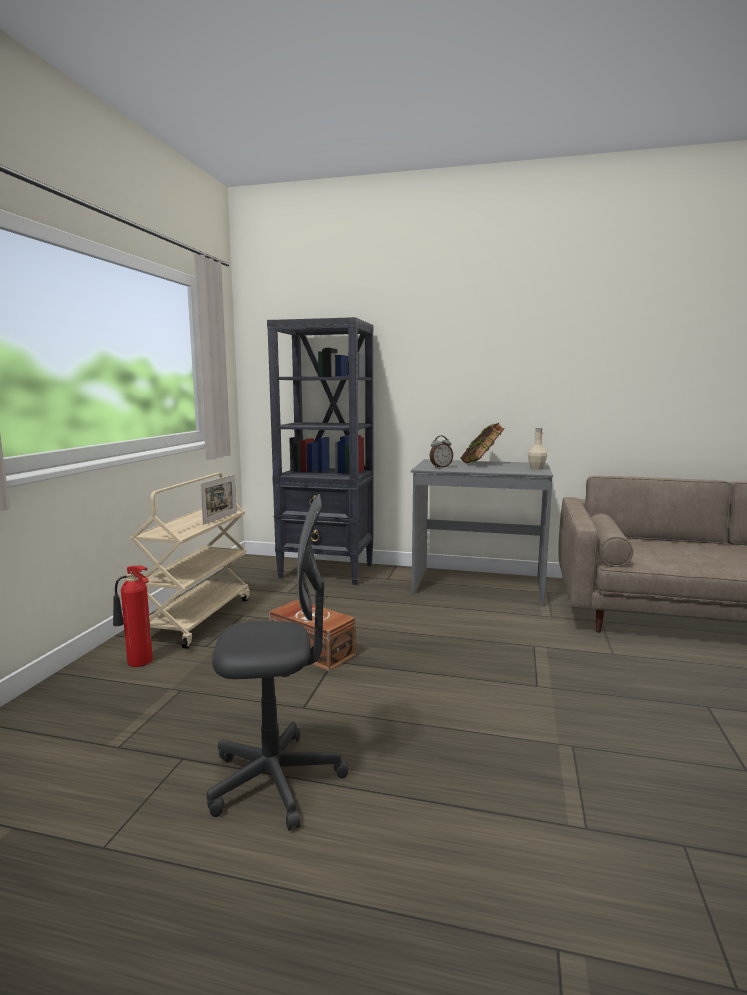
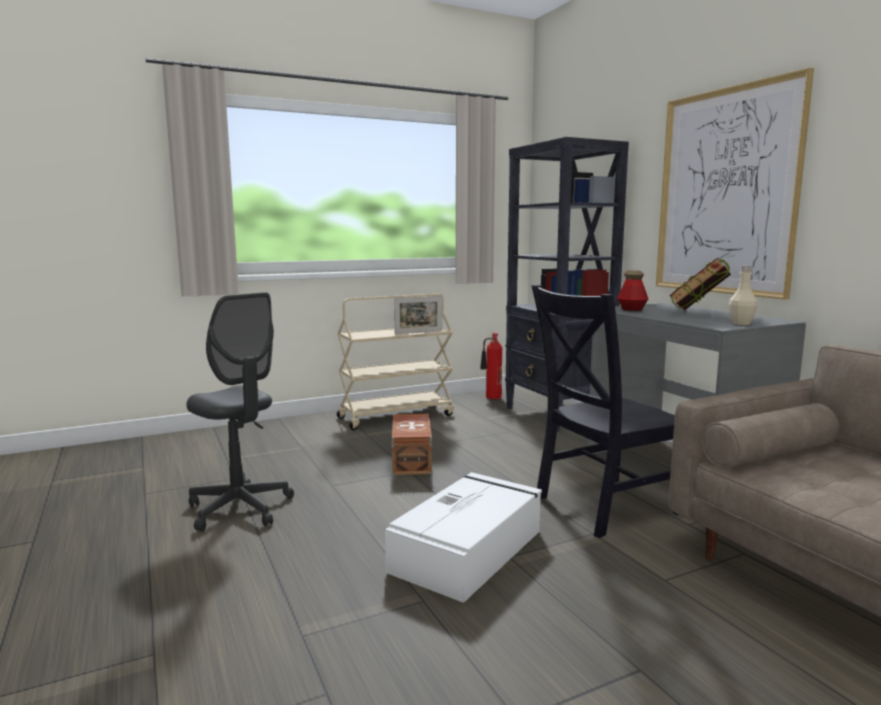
camera: 50 degrees right, 0 degrees up
fire extinguisher [113,566,153,667] -> fire extinguisher moved to [480,333,502,399]
alarm clock [430,436,453,468] -> bottle [617,270,648,311]
none -> white storage box [385,472,542,603]
none -> black chair [531,285,678,538]
none -> picture [656,68,814,300]

